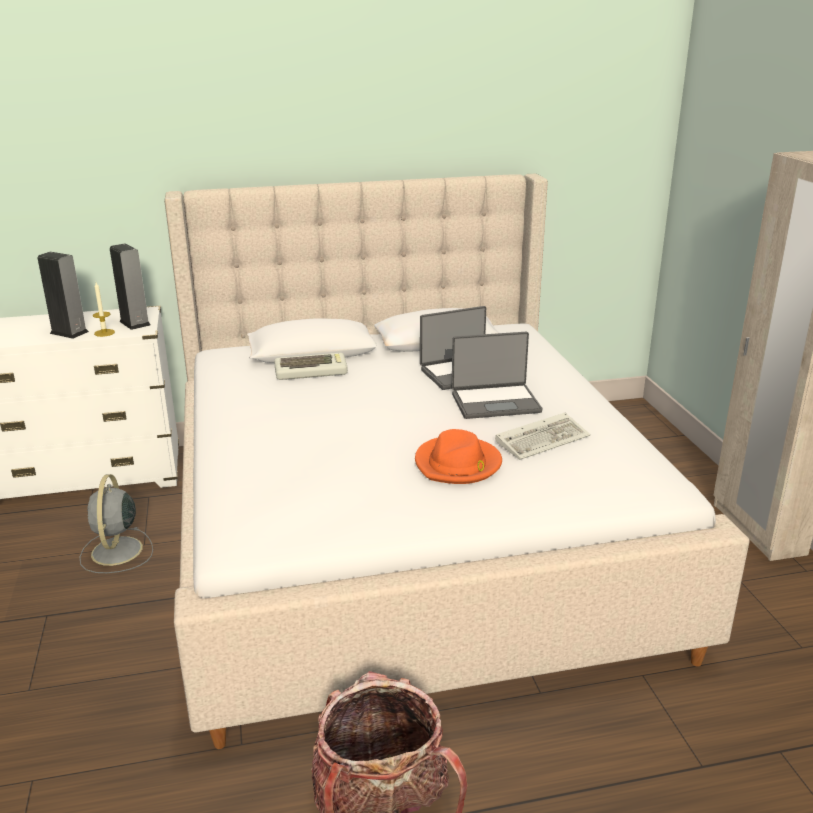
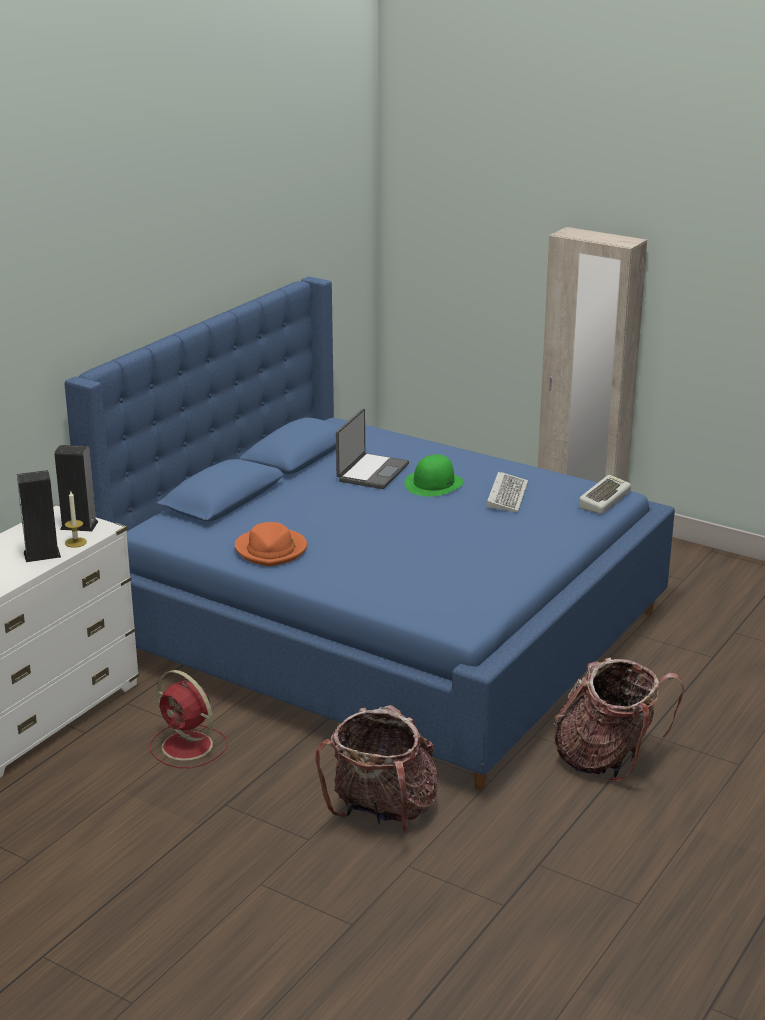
camera: 45 degrees left, 0 degrees up
grey fan [80,474,153,573] -> red fan [150,670,228,768]
beige bed [164,173,750,749] -> blue bed [65,277,675,791]
keyboard [274,353,348,380] -> keyboard moved to [579,475,631,514]
orange hat [415,429,502,484] -> orange hat moved to [235,522,307,566]
laptop [452,332,543,419] -> green hat [404,454,464,497]
none -> backpack [315,705,438,834]

